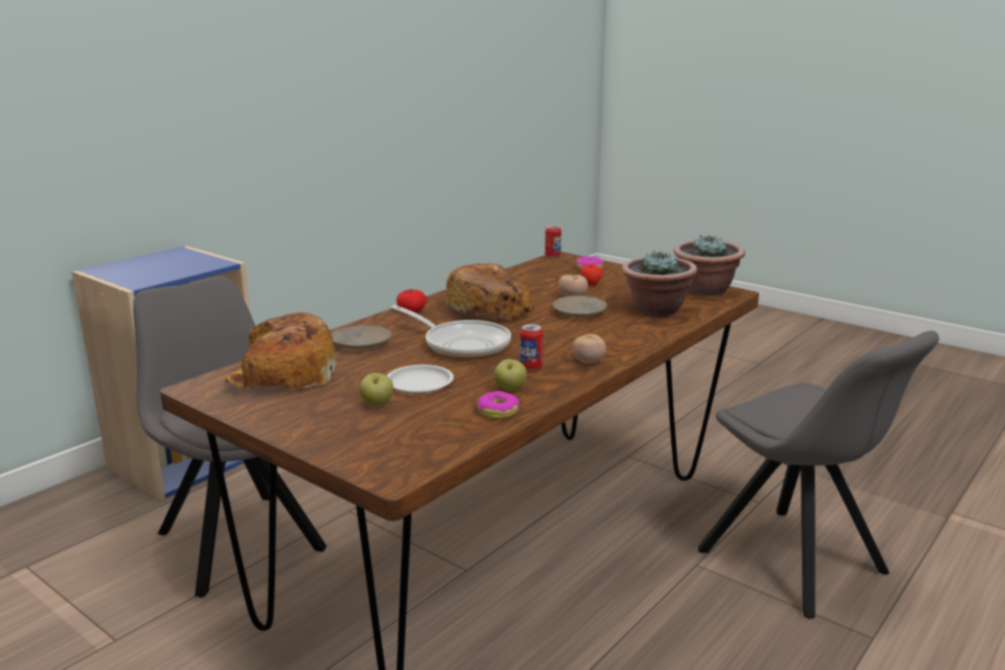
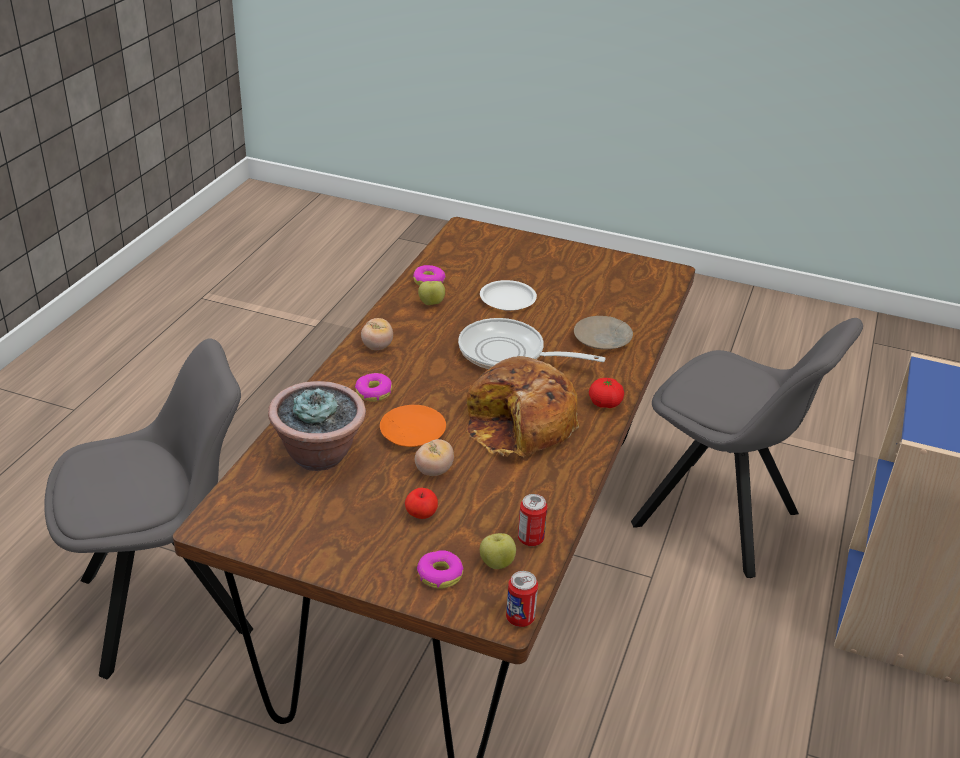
camera: 160 degrees right, 15 degrees up
bread [224,312,337,390] -> none
apple [359,373,393,406] -> apple moved to [480,533,516,569]
can [520,324,543,371] -> can moved to [518,494,547,546]
beige plate [553,296,607,317] -> orange plate [380,405,446,447]
potted plant [673,235,745,296] -> none
grey chair [698,331,939,619] -> grey chair turned 120 degrees clockwise [44,339,253,679]
none -> donut [355,373,392,402]

